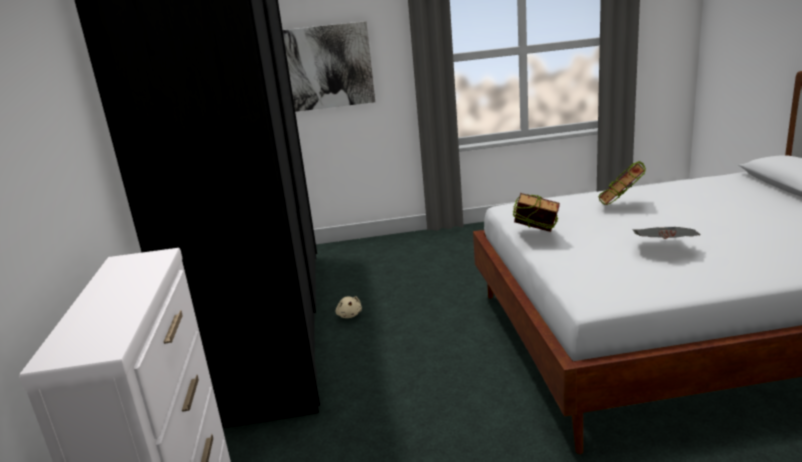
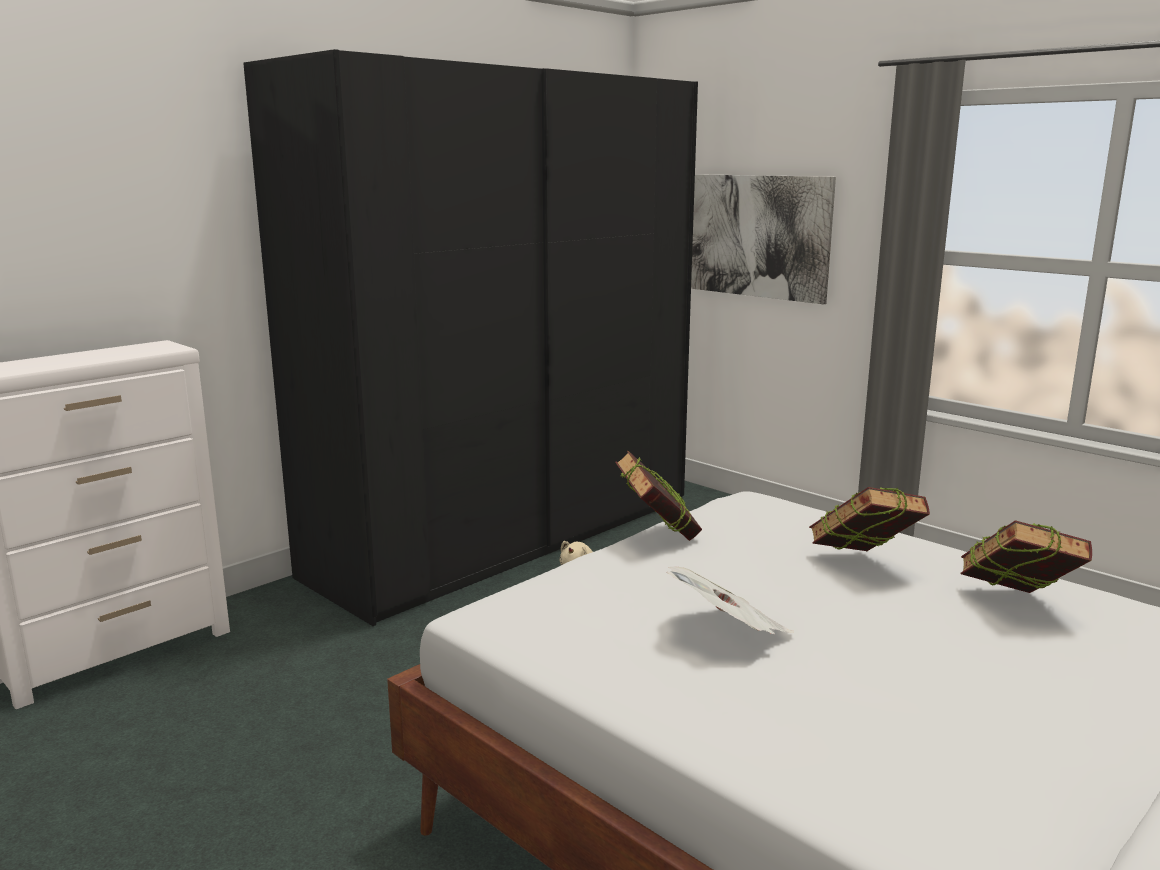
camera: 50 degrees right, 5 degrees down
none -> book [961,520,1092,593]

